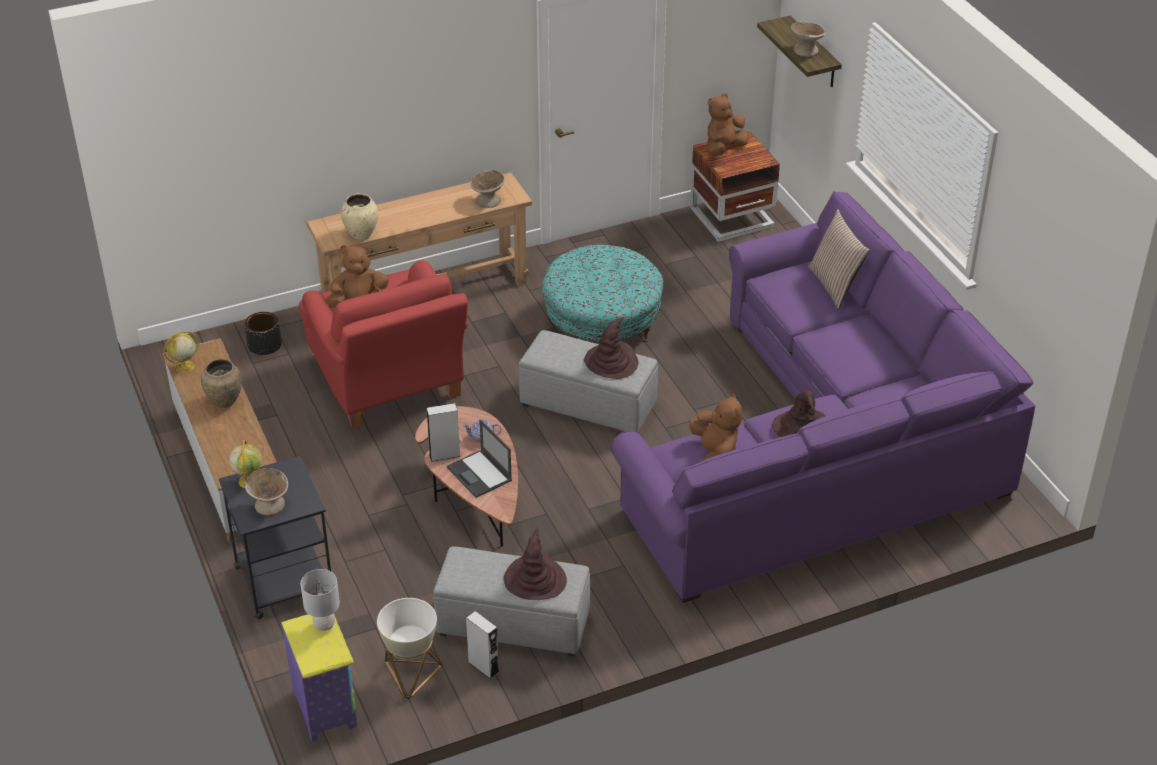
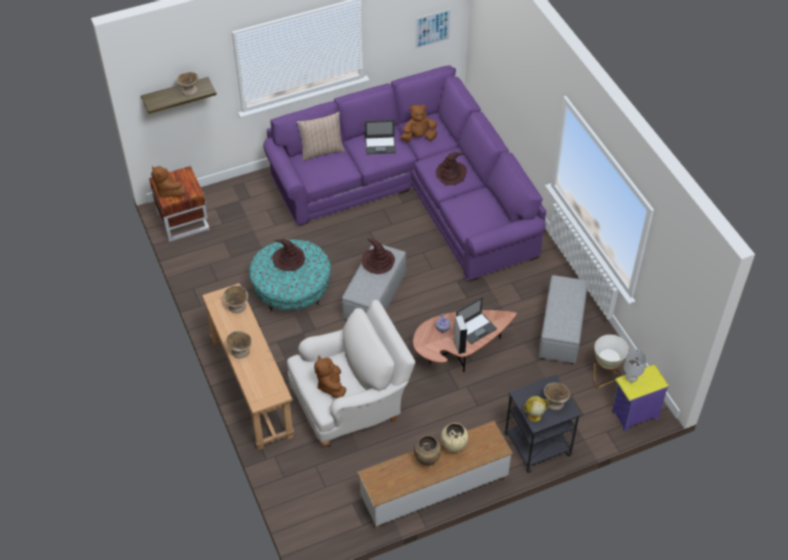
camera: 90 degrees left, 10 degrees up
globe [164,331,199,373] -> none
black planter [244,312,282,355] -> none
red armchair [299,260,468,428] -> white armchair [287,300,415,447]
beige vase [341,193,378,240] -> beige vase moved to [441,423,468,453]
grey speaker [466,611,499,679] -> none
brown hat [504,527,567,600] -> brown hat moved to [272,239,305,271]
brown plush toy [690,393,742,461] -> brown plush toy moved to [401,105,437,142]
none -> beige bowl [226,331,252,358]
none -> laptop [365,120,396,154]
none -> picture [415,9,451,49]

